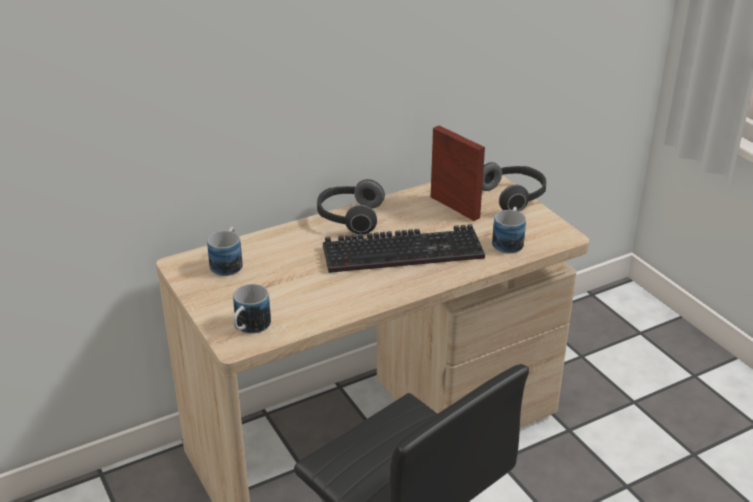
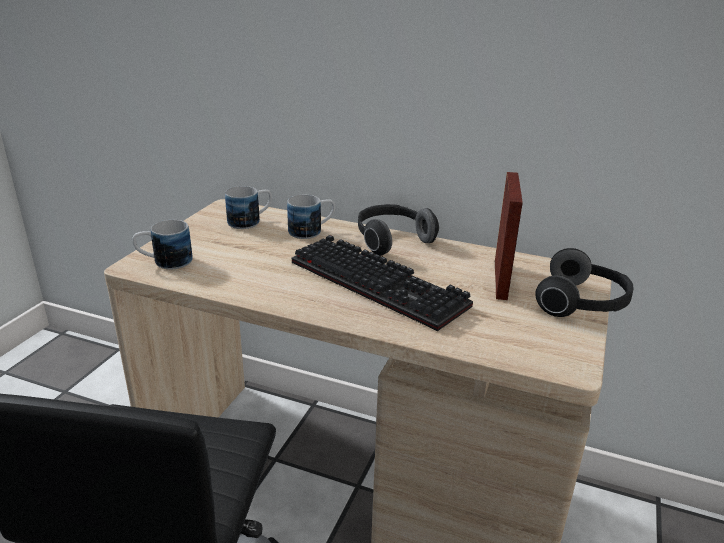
camera: 50 degrees right, 5 degrees down
mug [492,207,526,254] -> mug moved to [287,195,335,239]

